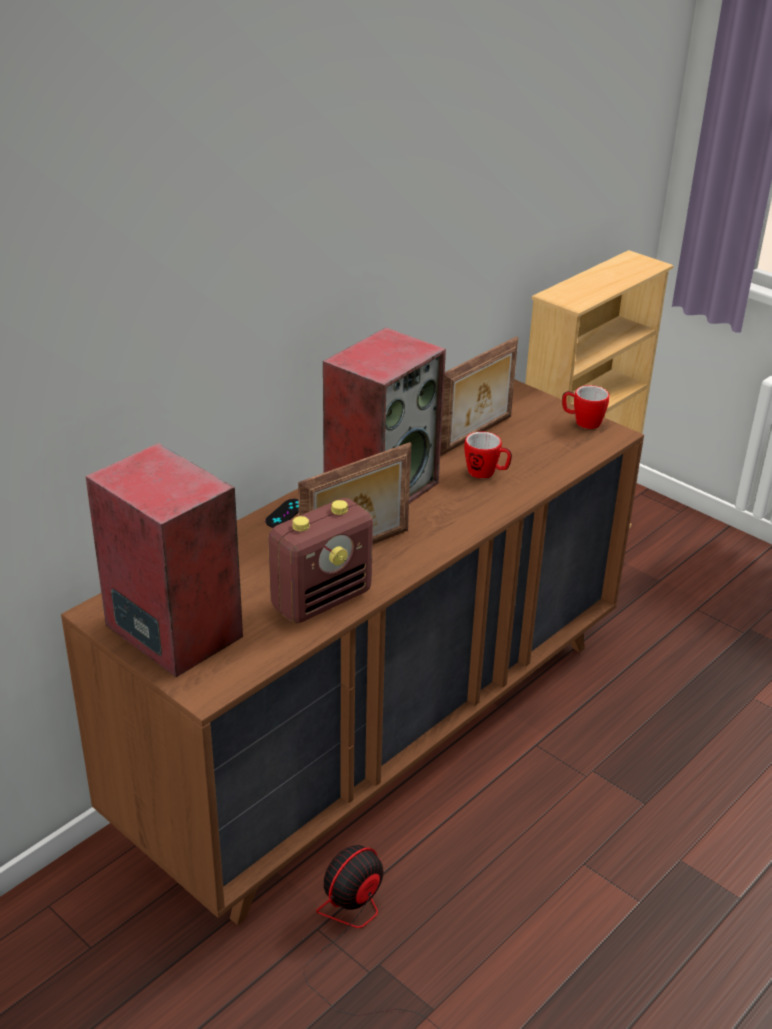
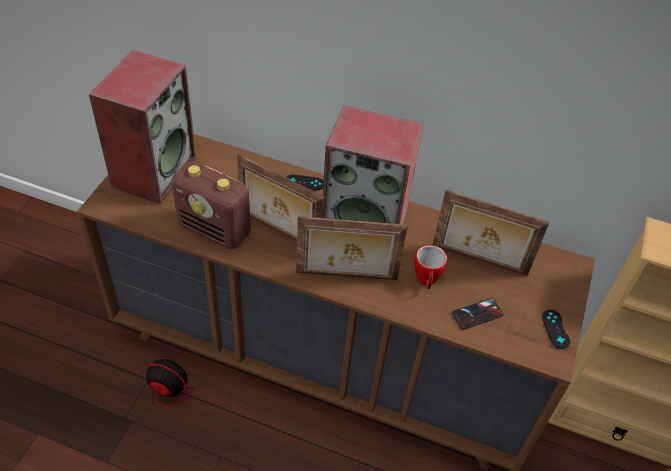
camera: 65 degrees right, 15 degrees up
mug [562,385,609,429] -> black game controller [542,310,571,349]
none -> picture frame [296,216,408,280]
none -> phone [452,298,503,330]

